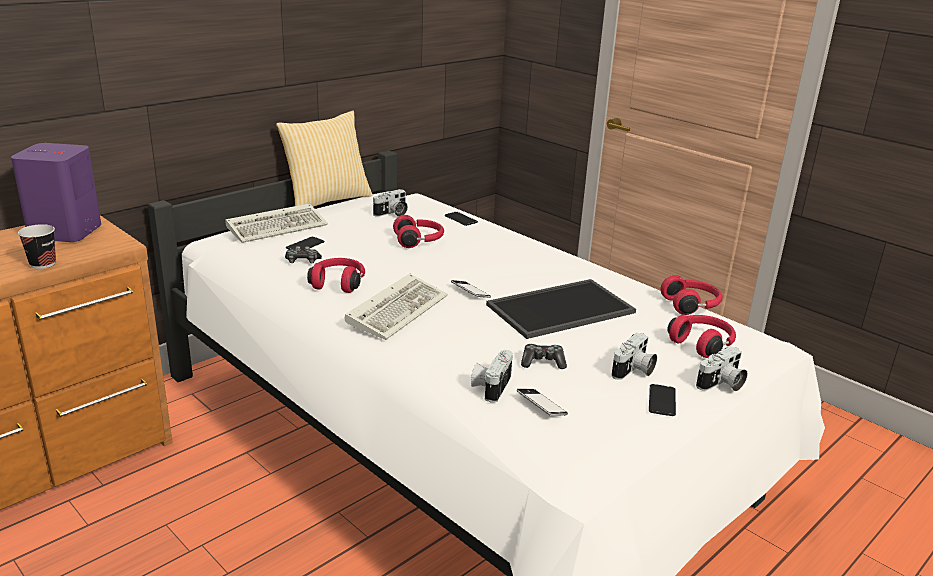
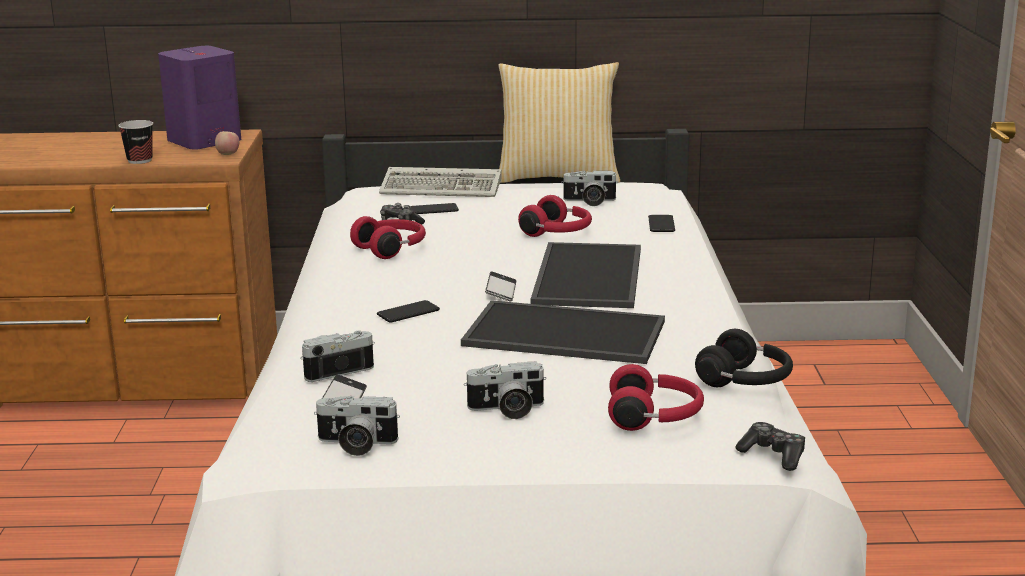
camera: 45 degrees right, 5 degrees down
keyboard [345,273,448,340] -> none
game controller [521,344,567,369] -> game controller moved to [735,422,805,471]
phone [649,384,676,416] -> phone moved to [377,300,440,322]
red headphones [660,275,723,315] -> black headphones [695,329,793,387]
camera [696,346,748,391] -> camera moved to [314,396,400,456]
none -> apple [215,131,239,155]
none -> tray [531,242,641,308]

